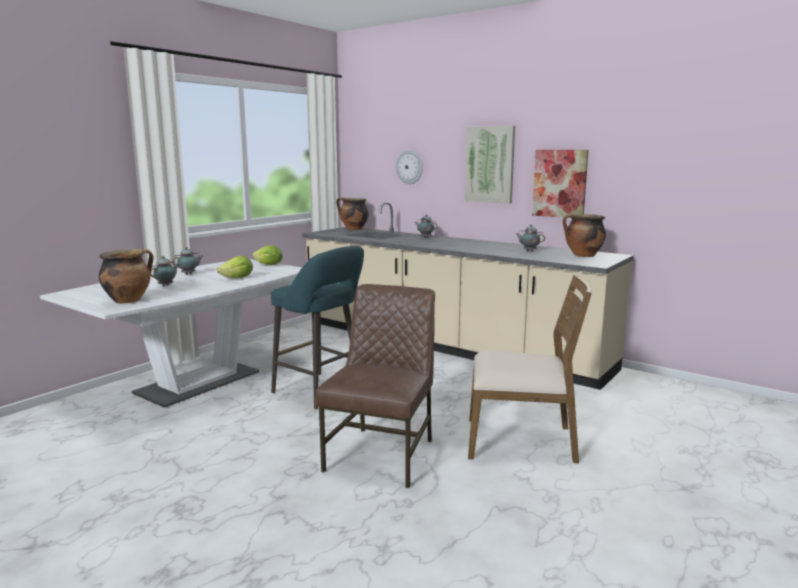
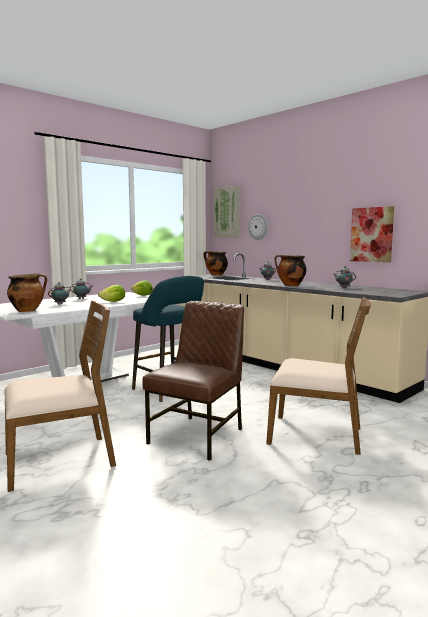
camera: 10 degrees right, 5 degrees down
picture [465,126,515,204] -> picture moved to [214,186,240,237]
cooking pot [563,214,606,257] -> cooking pot moved to [275,254,306,286]
none -> brown chair [4,300,116,492]

